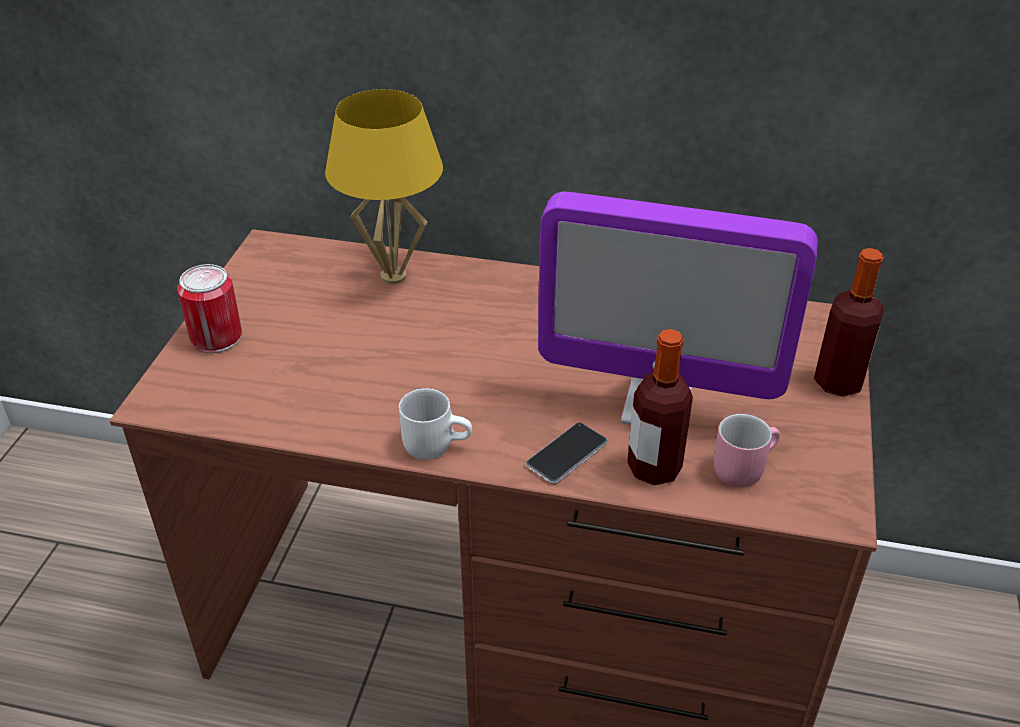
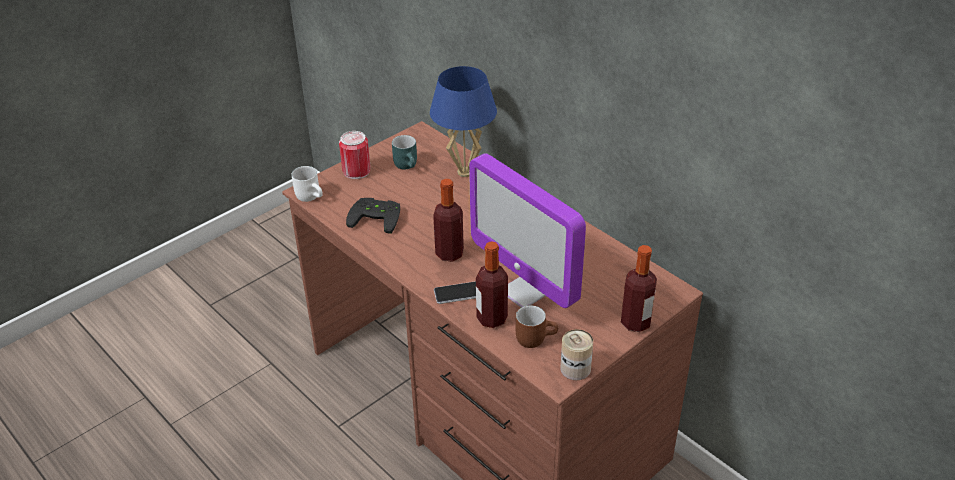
camera: 35 degrees right, 0 degrees up
yellow table lamp [325,89,443,284] -> blue table lamp [430,66,497,177]
white mug [399,388,472,460] -> white mug moved to [292,166,323,202]
pink mug [714,414,780,488] -> brown mug [516,305,558,348]
none -> black game controller [346,198,400,234]
none -> turquoise mug [392,135,417,169]
none -> bottle [433,179,464,262]
none -> can [560,329,593,380]

